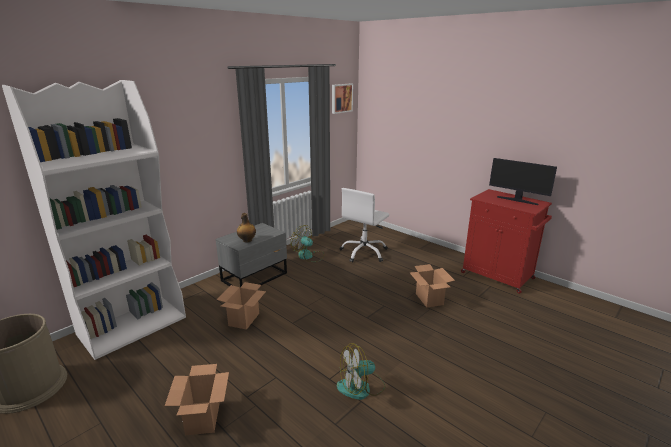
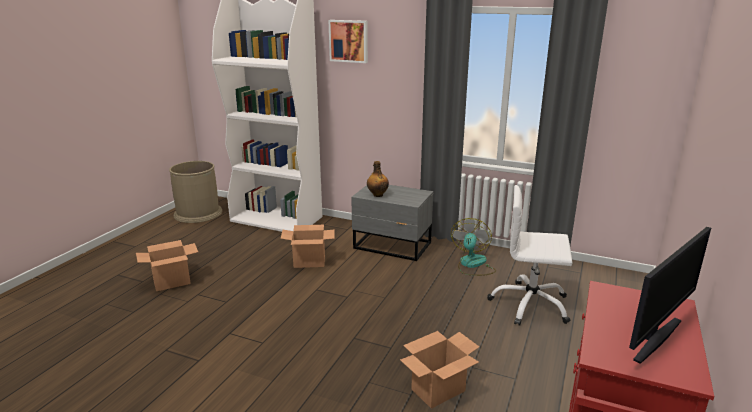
camera: 70 degrees right, 0 degrees up
picture [332,83,353,114] -> picture moved to [328,20,368,63]
fan [337,343,386,400] -> none
monitor [489,158,557,205] -> monitor turned 150 degrees counterclockwise [629,227,711,364]

